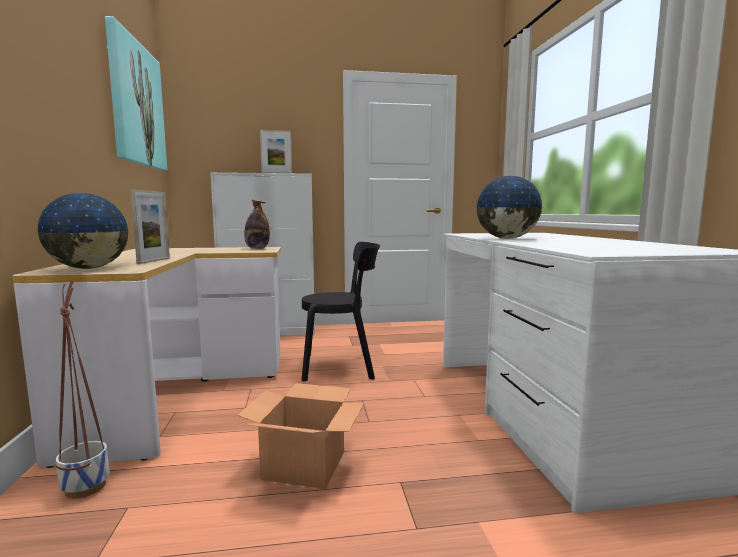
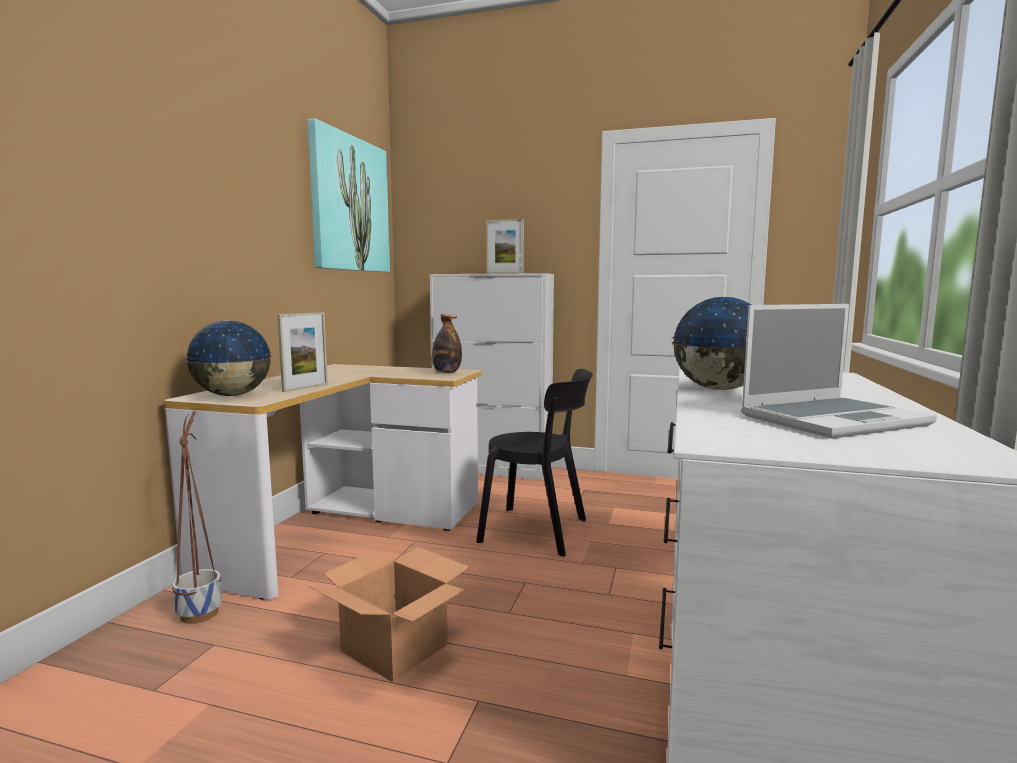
camera: 25 degrees right, 0 degrees up
none -> laptop [741,304,937,439]

